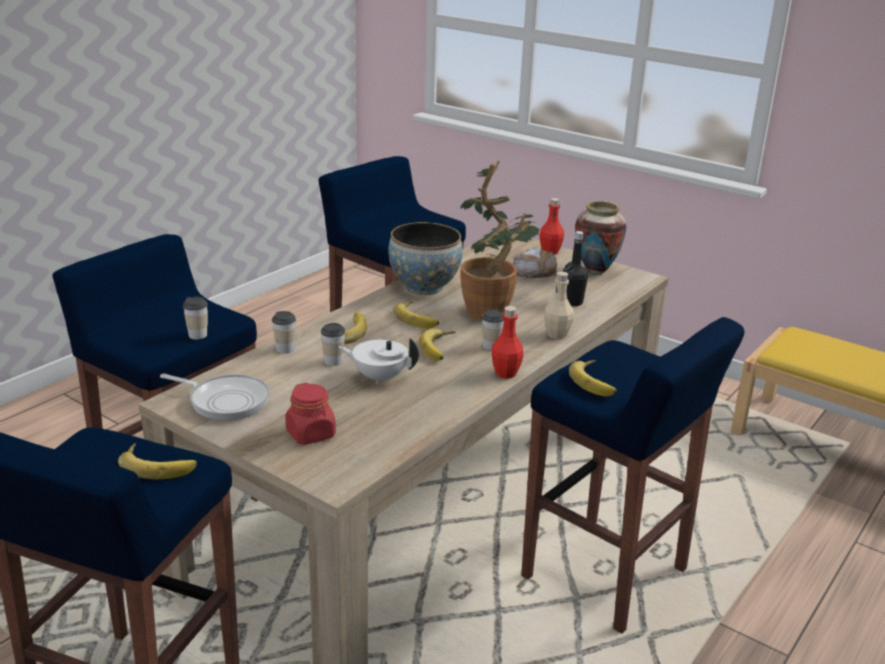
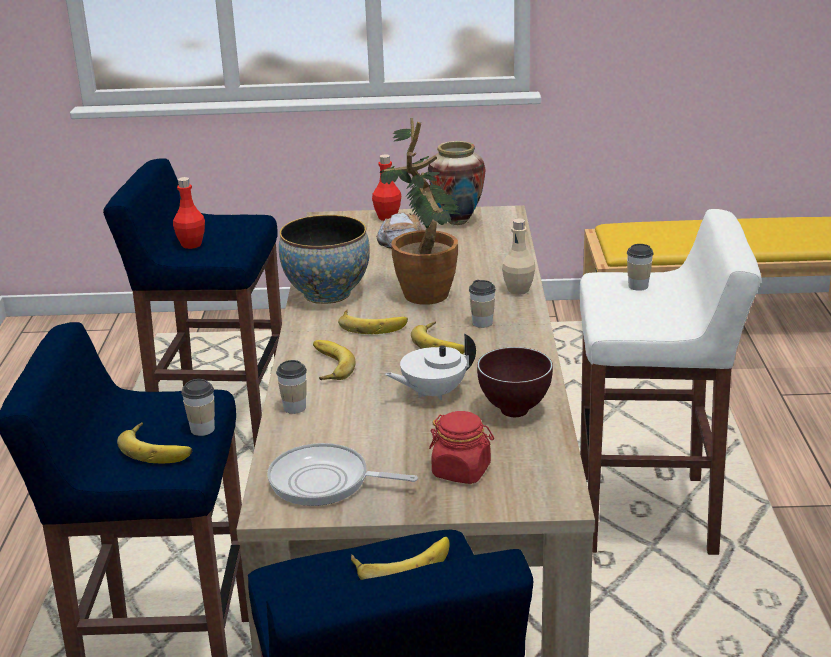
camera: 35 degrees left, 0 degrees up
frying pan [160,374,270,420] -> frying pan turned 150 degrees counterclockwise [267,443,418,506]
cup [321,323,345,366] -> cup moved to [627,244,654,291]
red bottle [491,306,524,379] -> red bottle moved to [173,177,205,249]
blue stool [521,317,744,634] -> white stool [580,209,761,555]
black bottle [563,231,588,306] -> none
banana [569,360,617,397] -> banana moved to [117,422,192,464]
none -> brown bowl [477,347,553,417]

